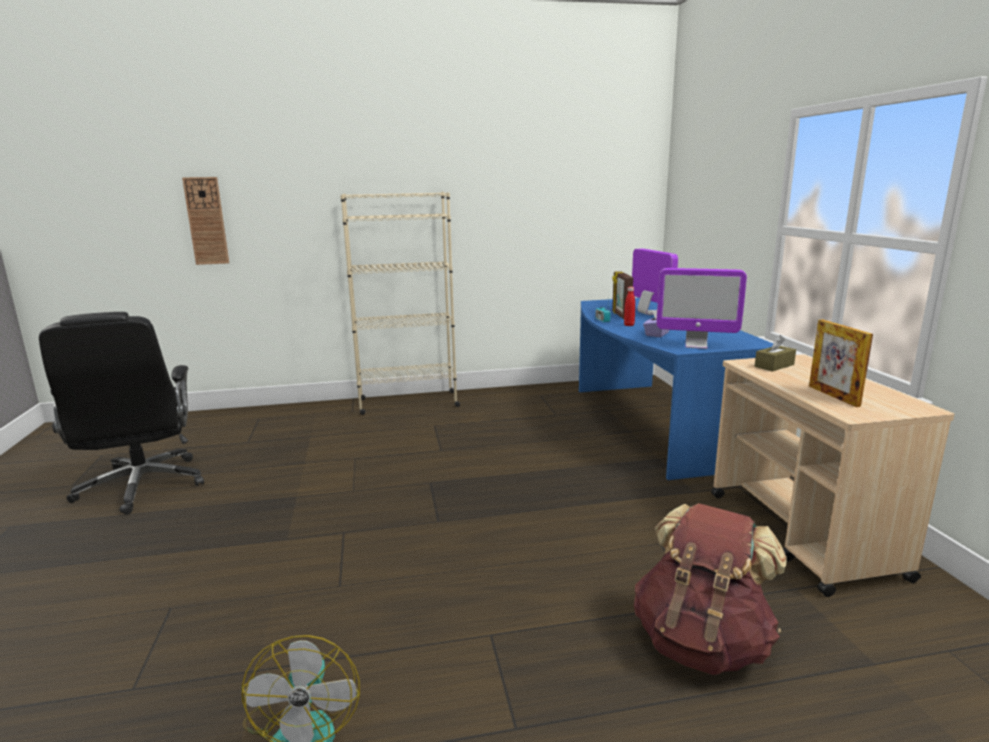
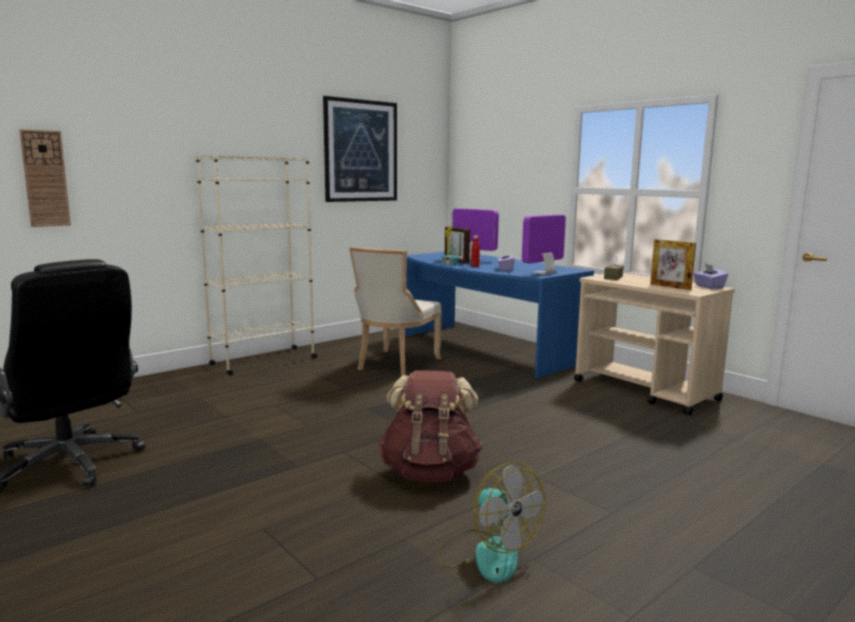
camera: 30 degrees left, 5 degrees down
brown backpack [634,503,787,675] -> brown backpack moved to [378,370,482,482]
monitor [656,268,747,349] -> monitor turned 150 degrees clockwise [522,215,566,275]
none -> picture [323,96,397,202]
none -> beige chair [349,247,442,377]
none -> purple tissue box [693,264,728,289]

